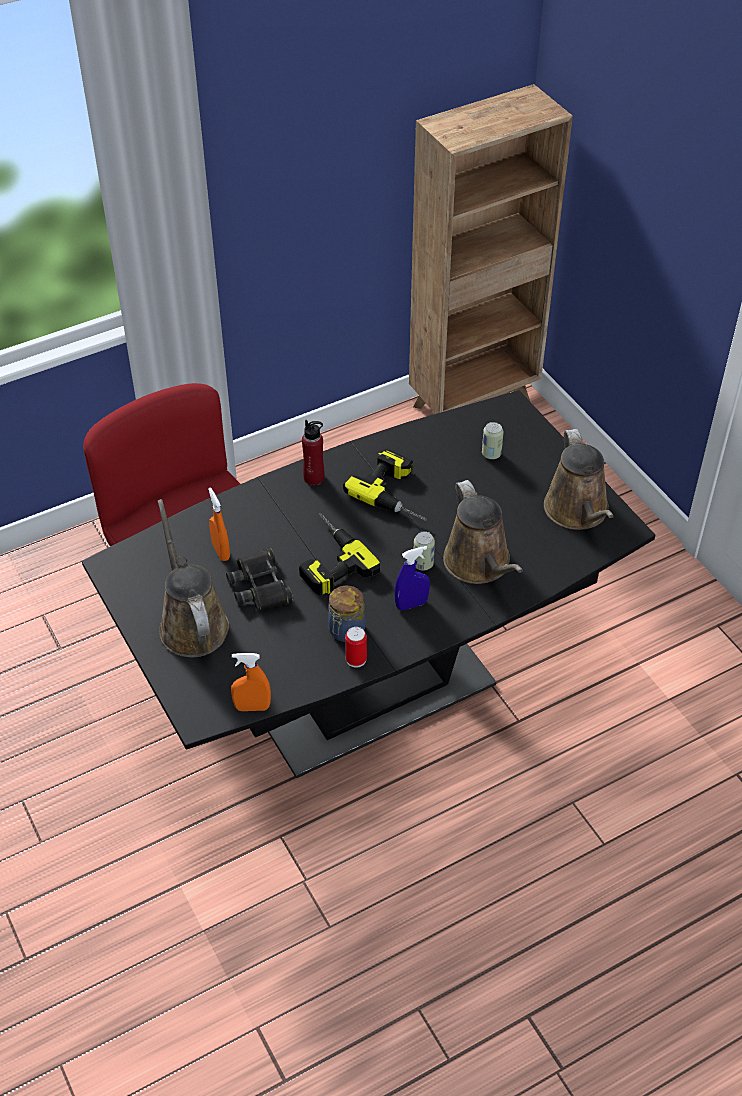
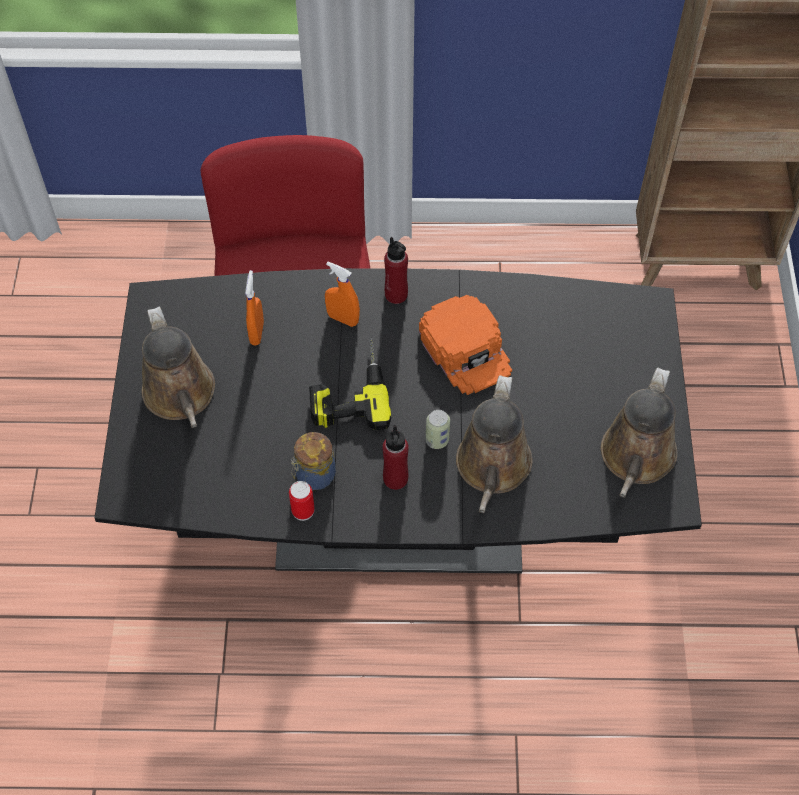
camera: 30 degrees right, 10 degrees up
brown watering can [158,499,229,657] -> brown watering can turned 150 degrees clockwise [142,307,215,428]
black binoculars [226,547,294,610] -> none
orange spray bottle [231,653,271,711] -> orange spray bottle moved to [325,262,360,327]
power drill [343,449,427,521] -> orange cap [419,295,512,395]
blue spray bottle [395,546,430,611] -> red bottle [382,425,409,490]
can [482,422,504,459] -> none

